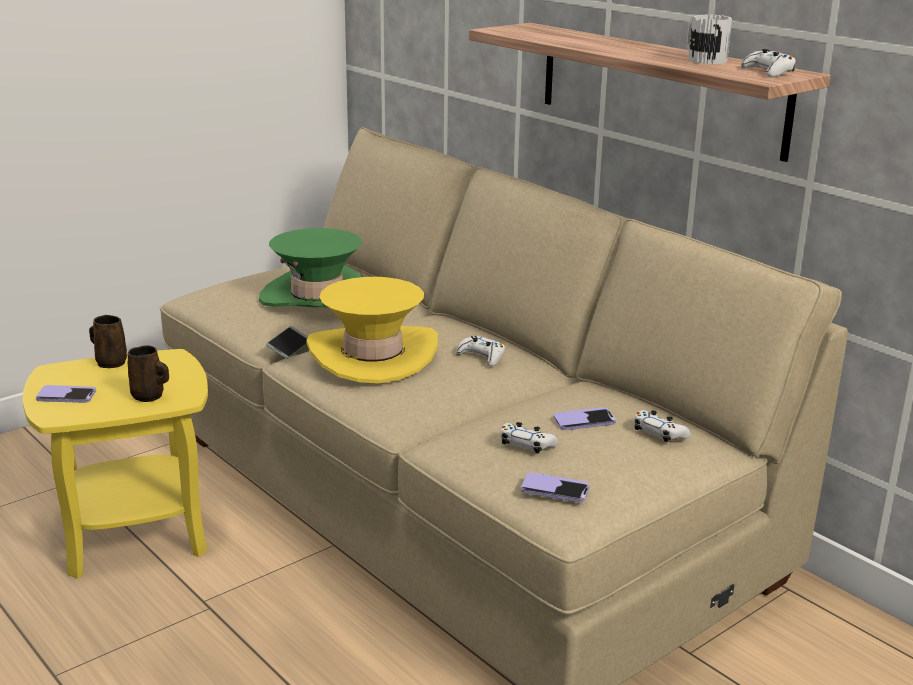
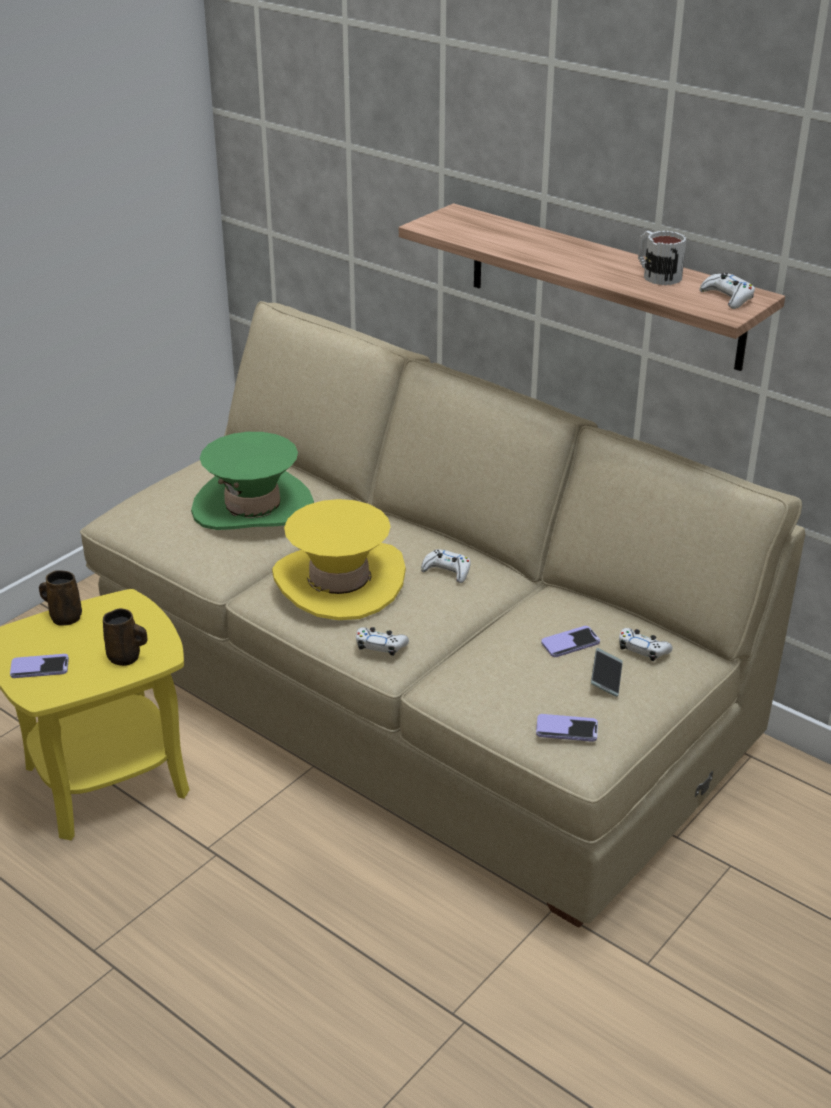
camera: 10 degrees left, 10 degrees up
phone [266,326,308,359] -> phone moved to [591,648,623,697]
white game controller [500,422,558,453] -> white game controller moved to [356,627,409,656]

